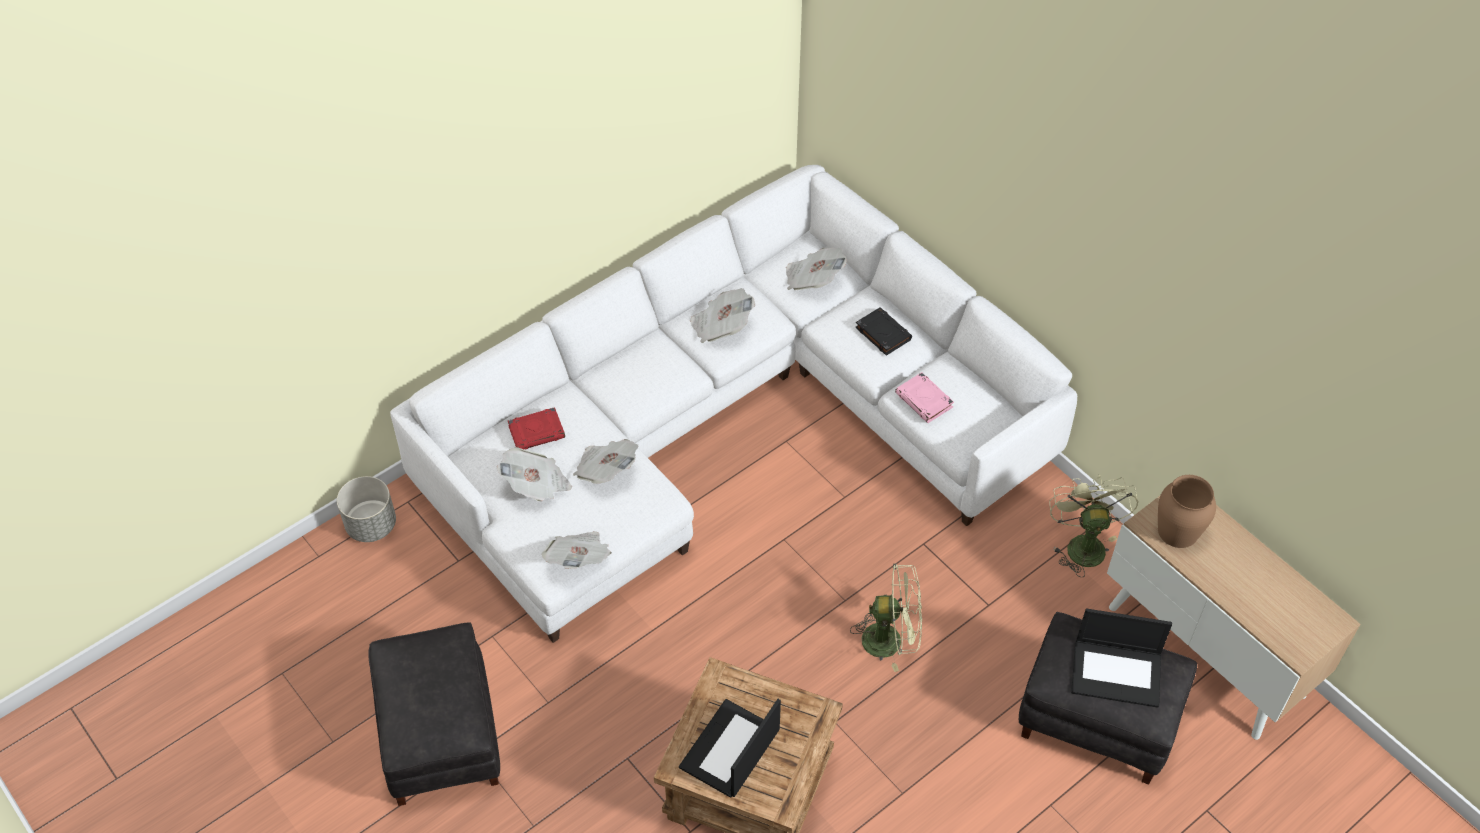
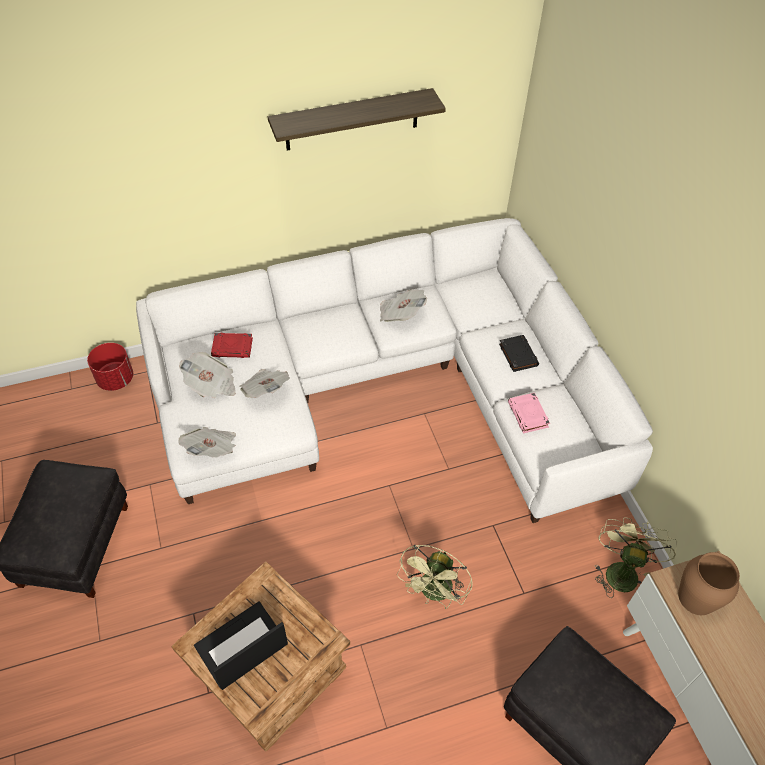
camera: 20 degrees right, 0 degrees up
grey planter [337,476,396,542] -> red planter [87,343,133,391]
newspaper [786,247,847,290] -> none
green fan [850,564,922,672] -> green fan turned 90 degrees clockwise [397,545,473,609]
laptop [1071,608,1172,708] -> none
none -> shelf [268,88,446,151]

